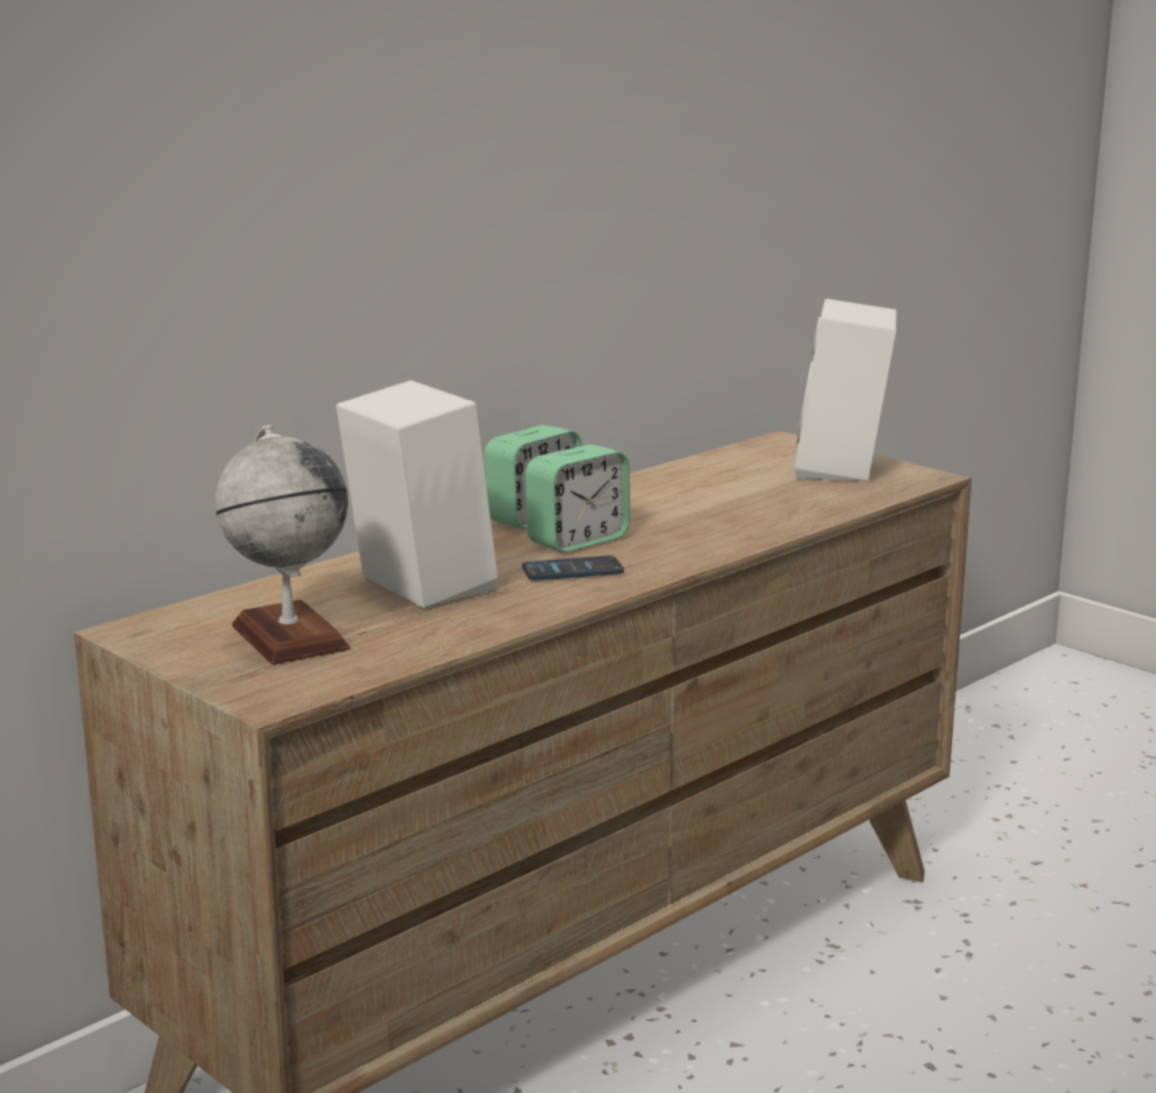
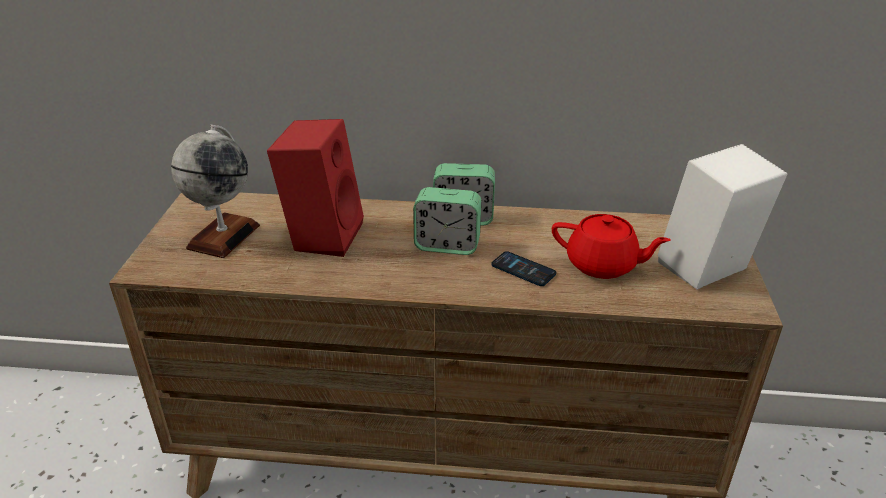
camera: 50 degrees right, 15 degrees up
white speaker [336,380,498,609] -> red speaker [267,119,364,257]
phone [522,556,624,581] -> phone moved to [491,251,556,286]
none -> red teapot [552,214,671,279]

